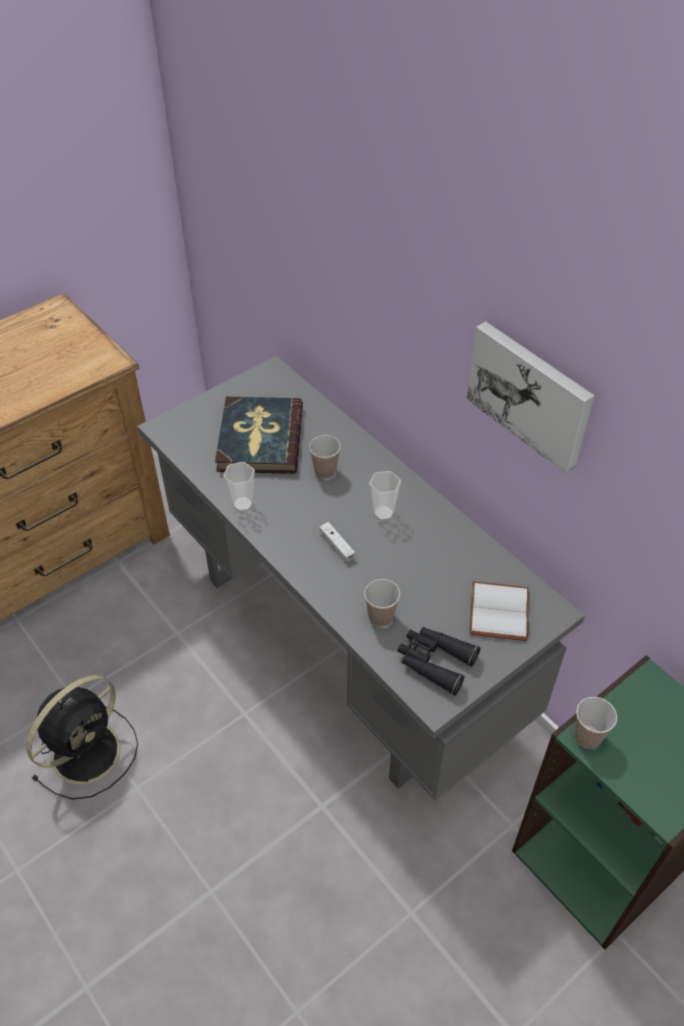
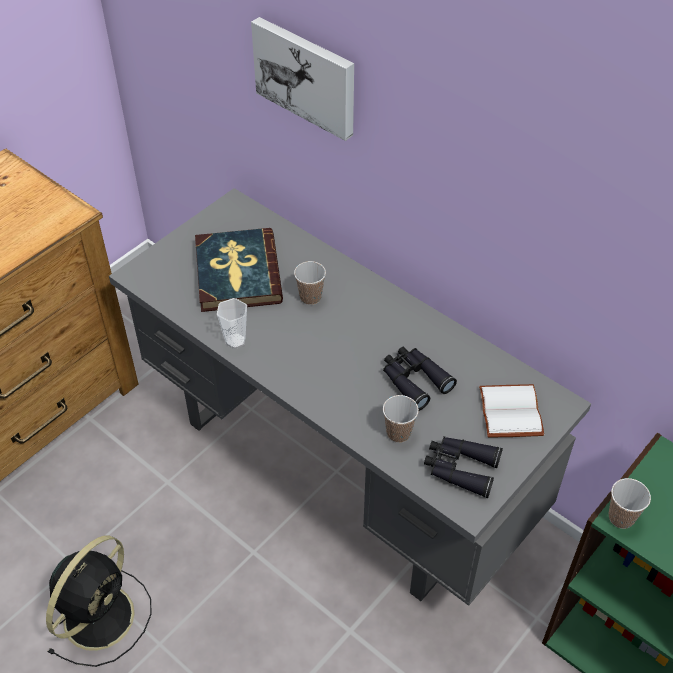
camera: 10 degrees left, 0 degrees up
white game controller [319,522,355,562] -> none
cup [369,471,401,521] -> none
picture [467,322,595,474] -> picture moved to [251,17,354,141]
none -> black binoculars [383,347,457,411]

